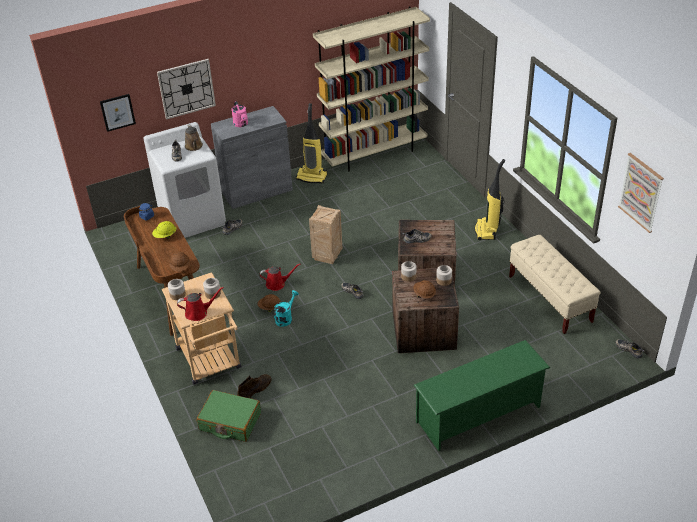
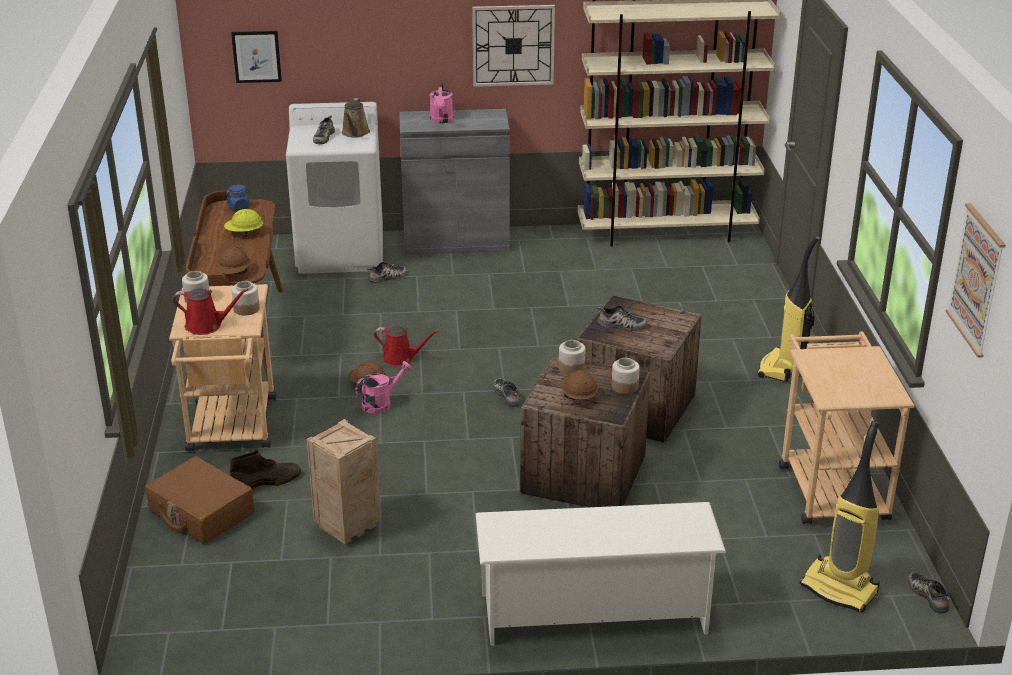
camera: 20 degrees right, 10 degrees down
wall clock [157,59,216,120] -> wall clock moved to [472,5,555,87]
green suitcase [196,390,261,442] -> brown suitcase [145,456,255,544]
turquoise watering can [274,290,299,327] -> pink watering can [355,361,412,414]
vacuum cleaner [296,103,327,183] -> vacuum cleaner moved to [800,421,880,613]
crate [309,205,342,264] -> crate moved to [307,419,381,545]
green shoe rack [414,340,550,451] -> white shoe rack [476,502,726,646]
beige bench [509,235,601,334] -> beige cart [779,331,915,524]

